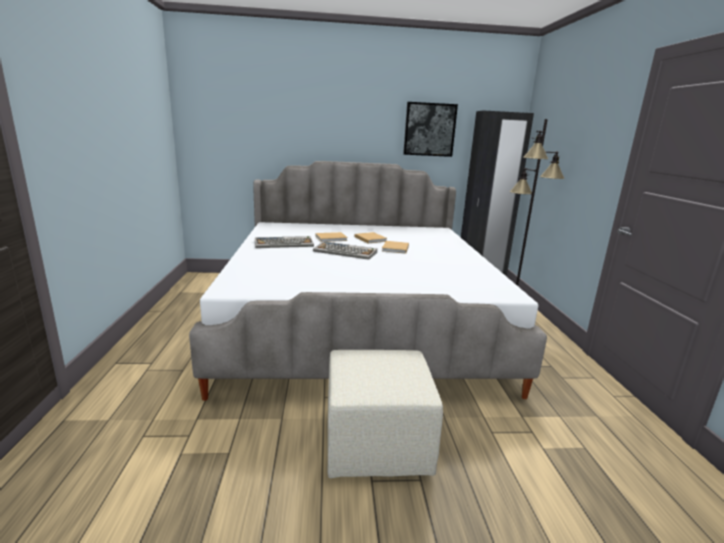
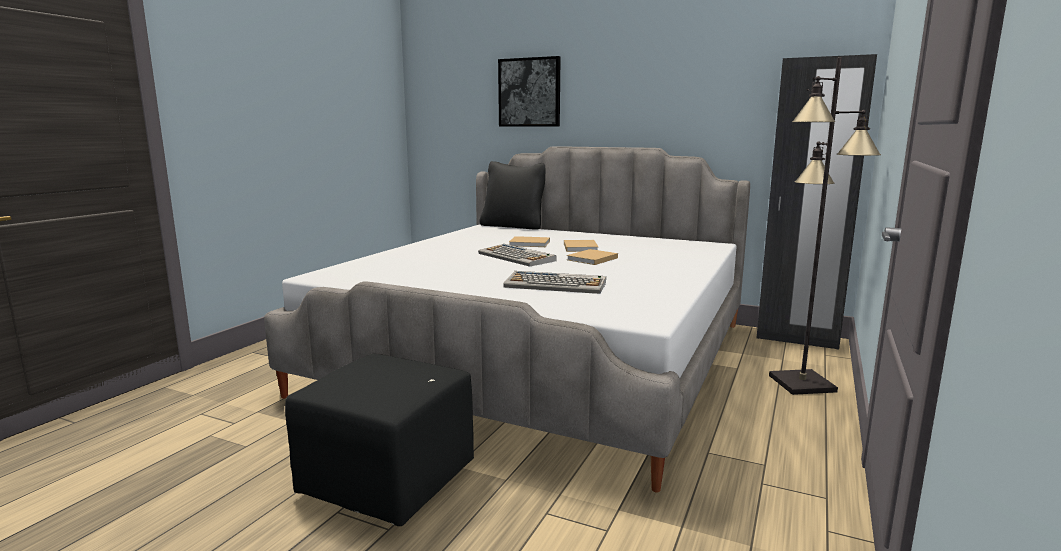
camera: 30 degrees right, 5 degrees down
keyboard [255,236,314,248] -> keyboard moved to [503,271,606,294]
beige ottoman [328,350,443,478] -> black ottoman [285,353,474,526]
picture [403,102,458,157] -> picture moved to [498,56,561,127]
none -> black pillow [480,161,545,230]

